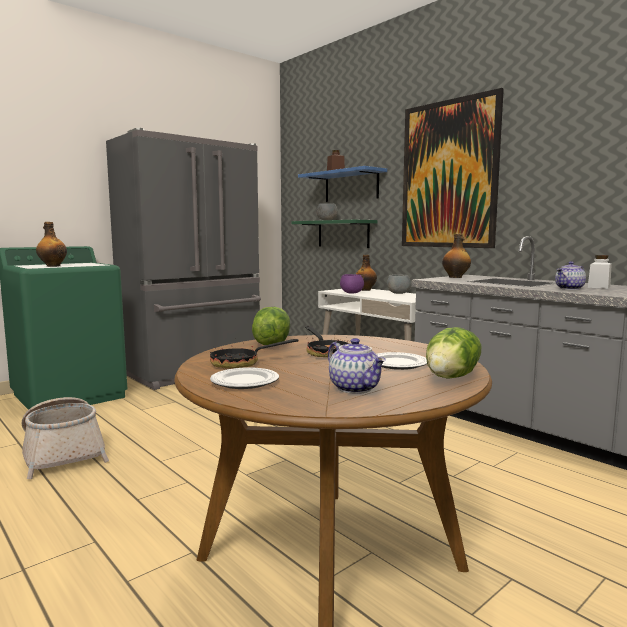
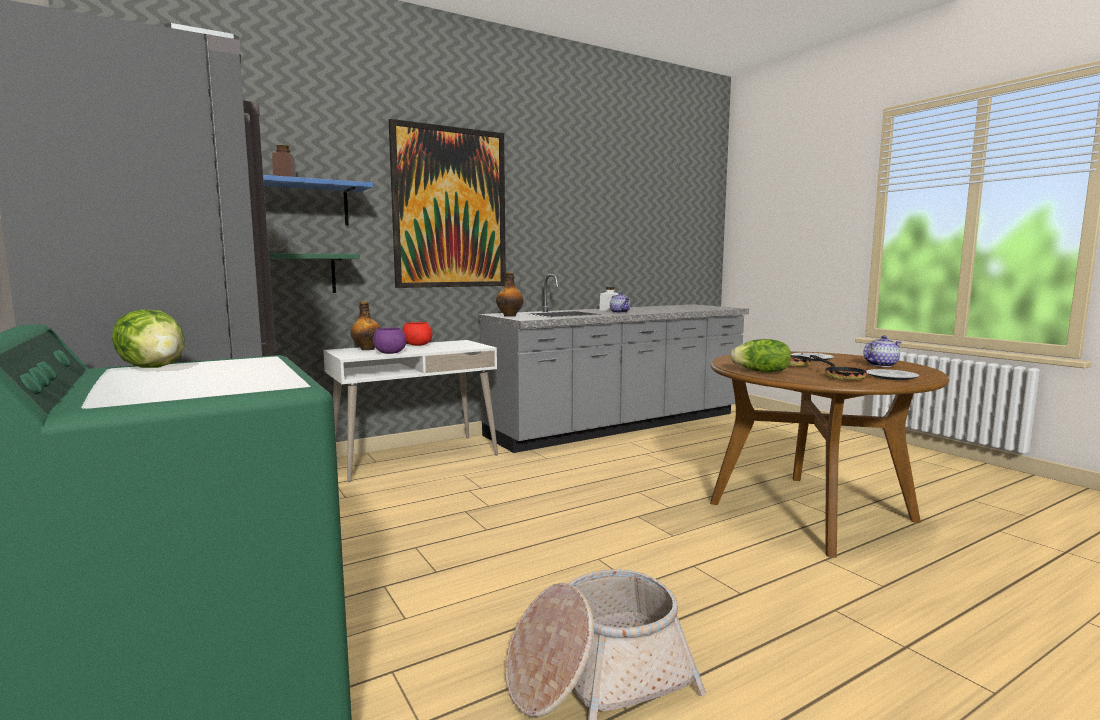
camera: 80 degrees left, 0 degrees up
bottle [36,222,67,267] -> none
grey bowl [387,274,411,294] -> red bowl [403,322,433,346]
lettuce [426,327,481,378] -> lettuce moved to [112,309,185,368]

